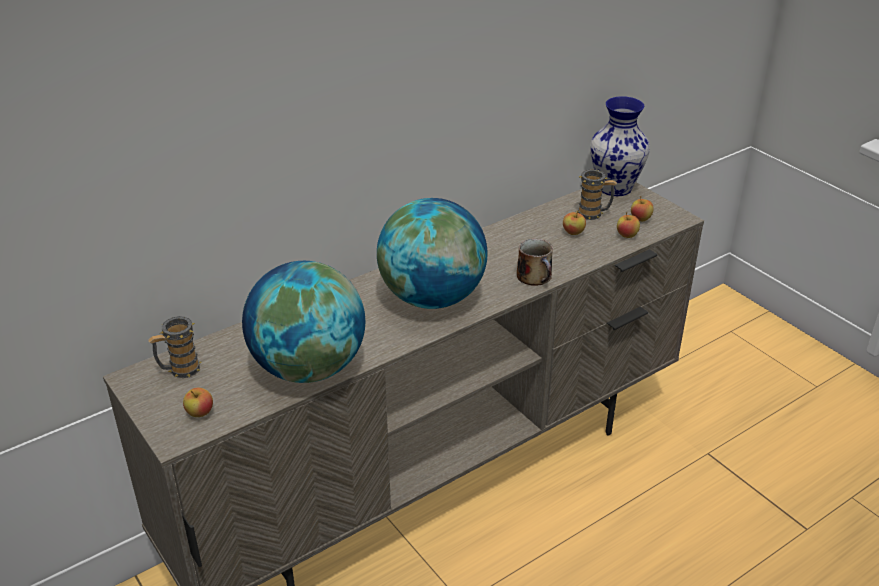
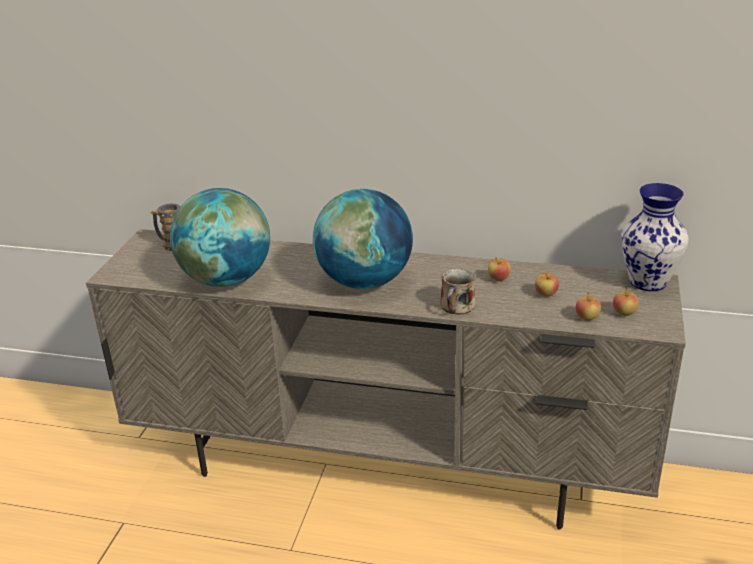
camera: 50 degrees right, 5 degrees down
apple [183,388,213,417] -> apple moved to [488,257,511,281]
mug [576,169,617,220] -> none

